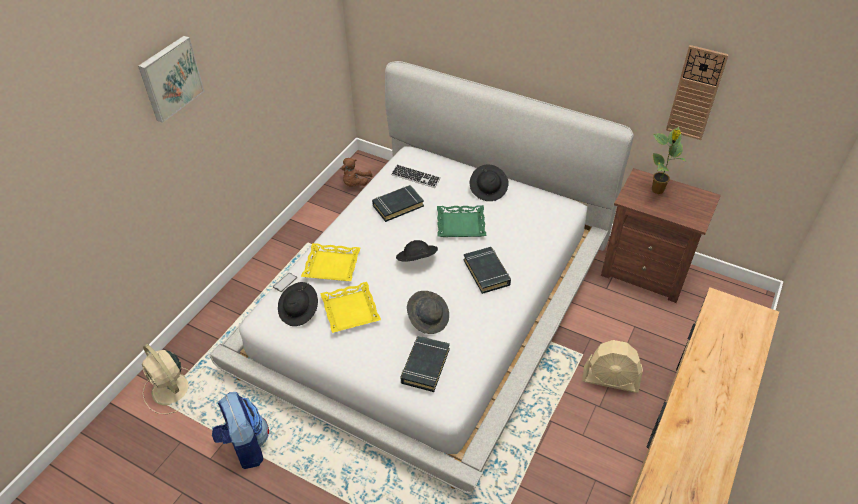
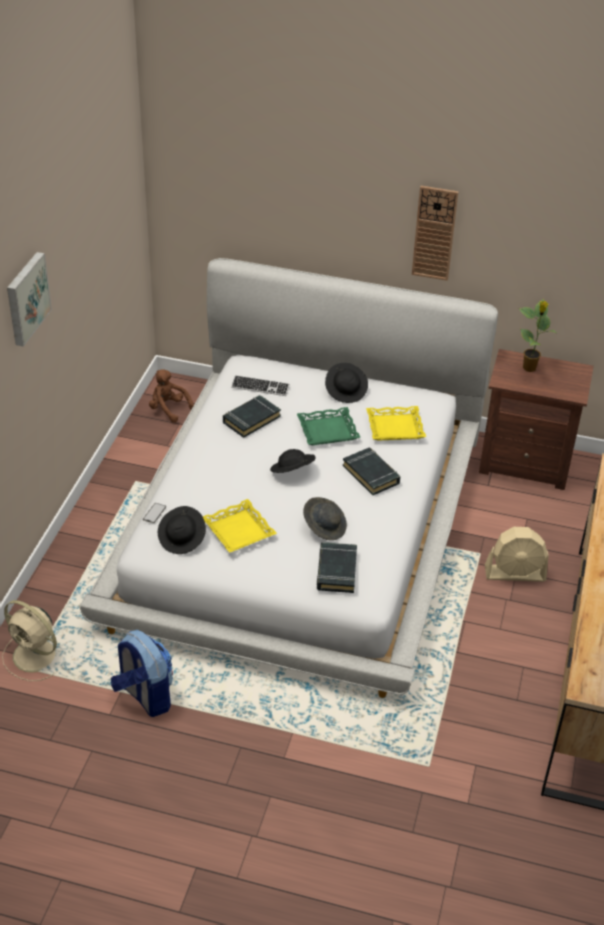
camera: 15 degrees left, 5 degrees down
yellow tray [301,243,361,281] -> yellow tray moved to [366,406,426,441]
brown plush toy [342,158,372,187] -> brown plush toy turned 120 degrees clockwise [149,369,194,423]
wall clock [666,45,729,140] -> wall clock moved to [412,186,458,281]

